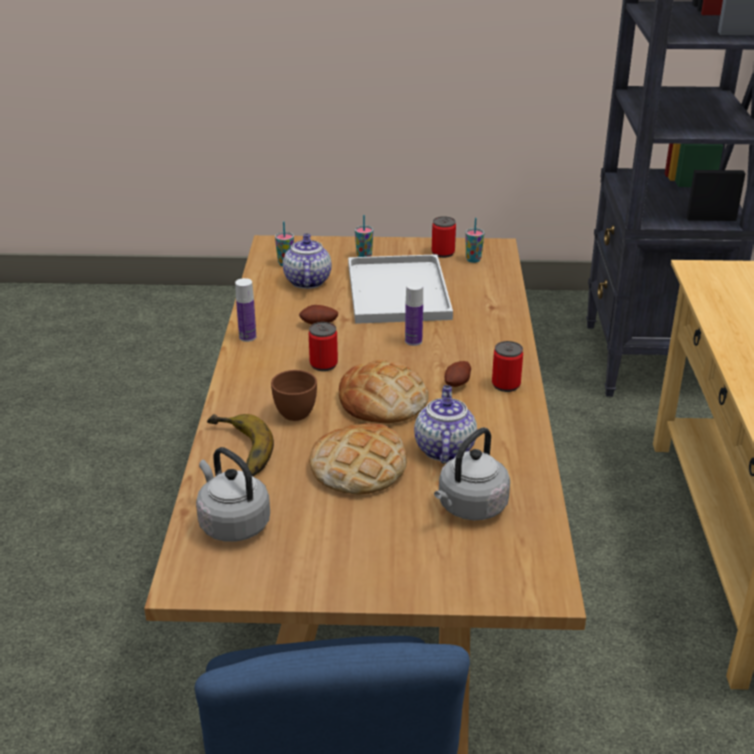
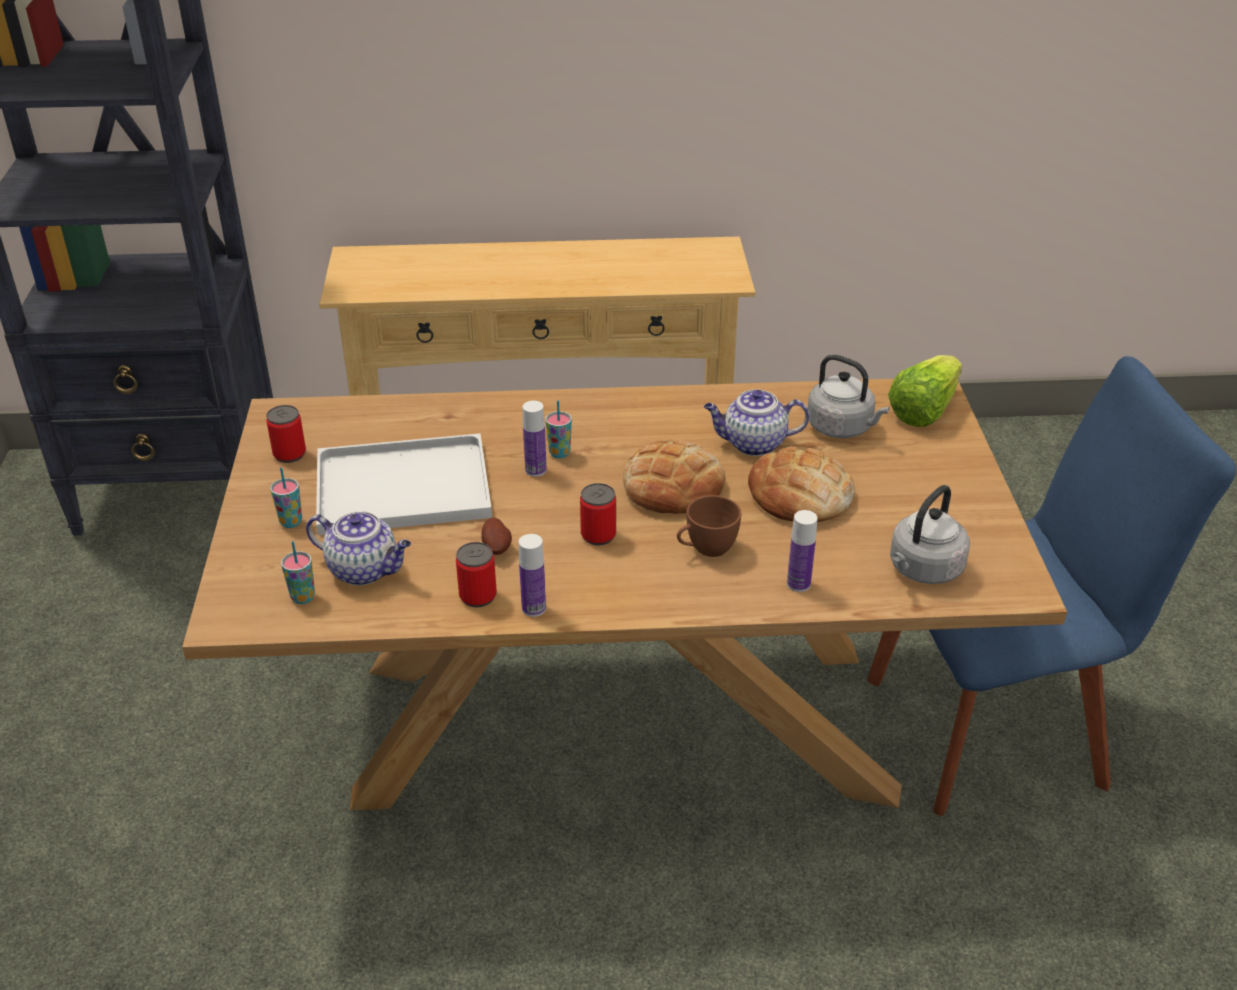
camera: 95 degrees left, 5 degrees up
banana [207,414,274,477] -> bottle [787,510,818,592]
teapot [283,234,332,289] -> teapot turned 150 degrees counterclockwise [306,511,411,586]
potato [445,361,471,387] -> none
cup [465,218,484,263] -> cup moved to [546,400,572,458]
can [492,341,523,392] -> can moved to [456,542,497,607]
none -> lettuce [888,355,962,427]

